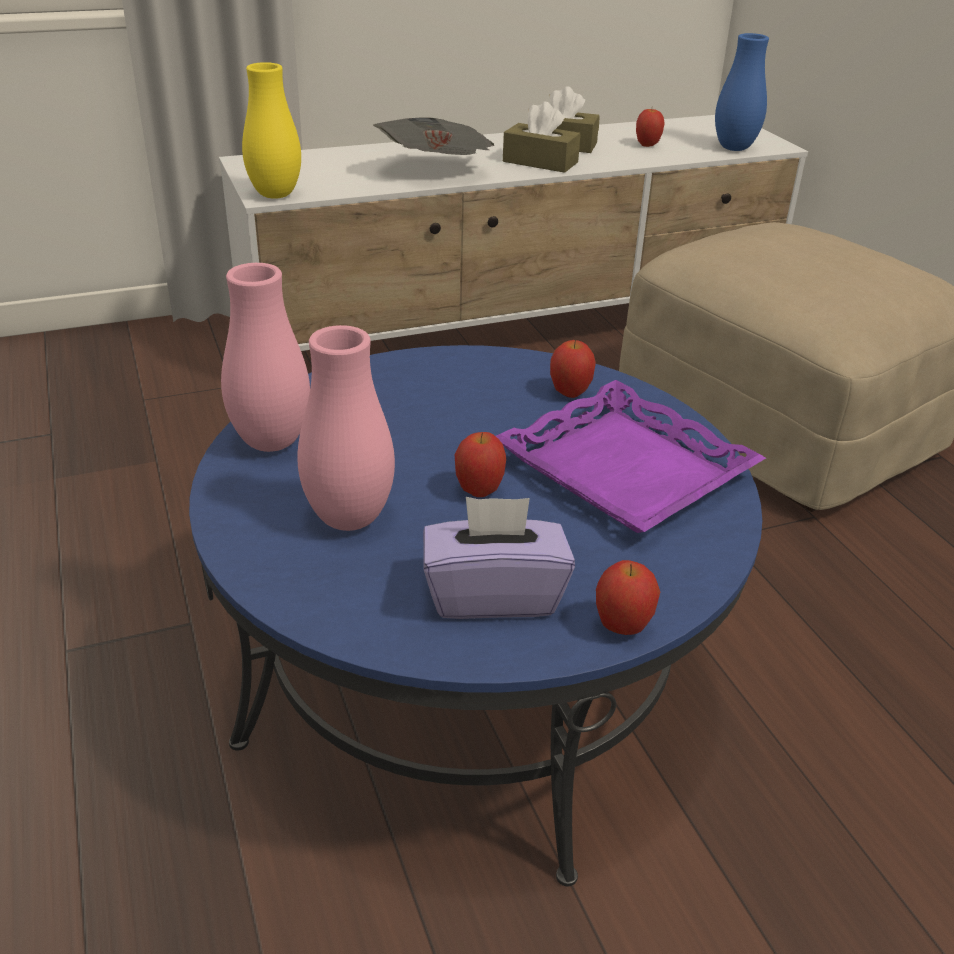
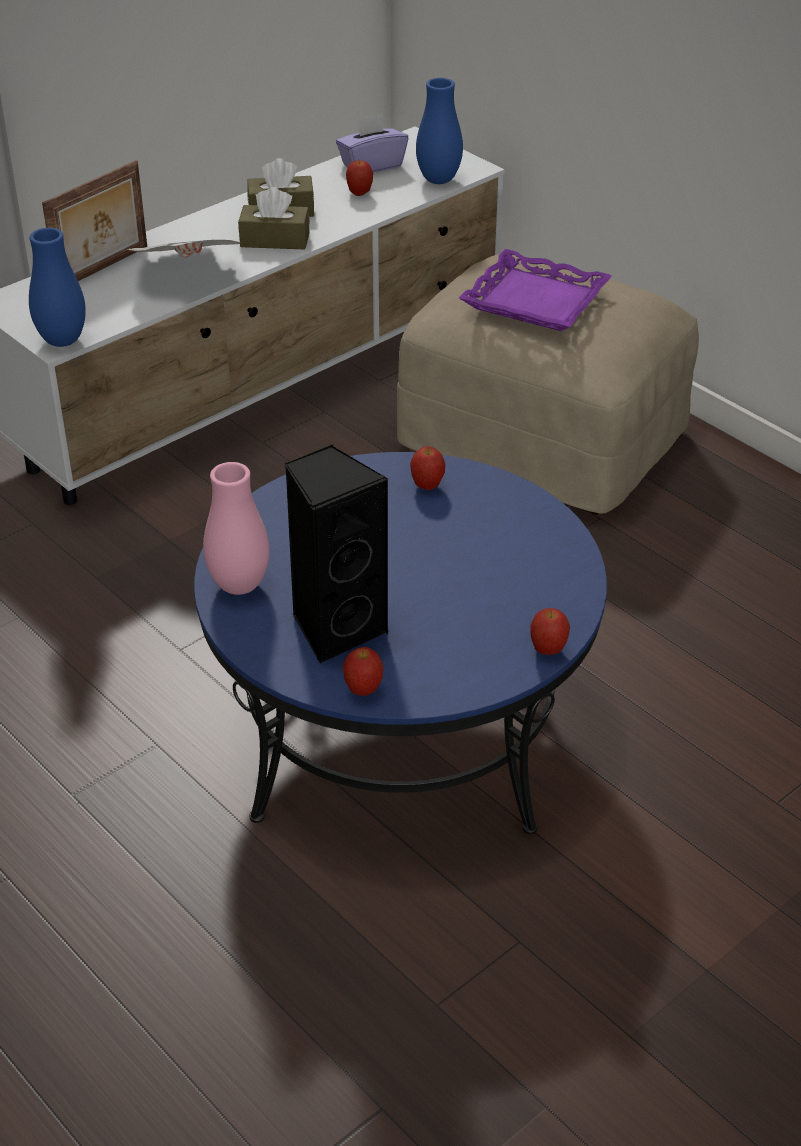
camera: 20 degrees left, 5 degrees up
yellow vase [242,62,301,199] -> blue vase [29,228,86,347]
pink vase [297,325,395,531] -> black speaker [284,445,389,663]
purple tissue box [423,497,575,619] -> purple tissue box moved to [336,114,409,172]
apple [455,432,506,497] -> apple moved to [343,647,383,696]
purple tray [496,380,766,533] -> purple tray moved to [459,249,612,331]
none -> picture frame [42,160,147,281]

